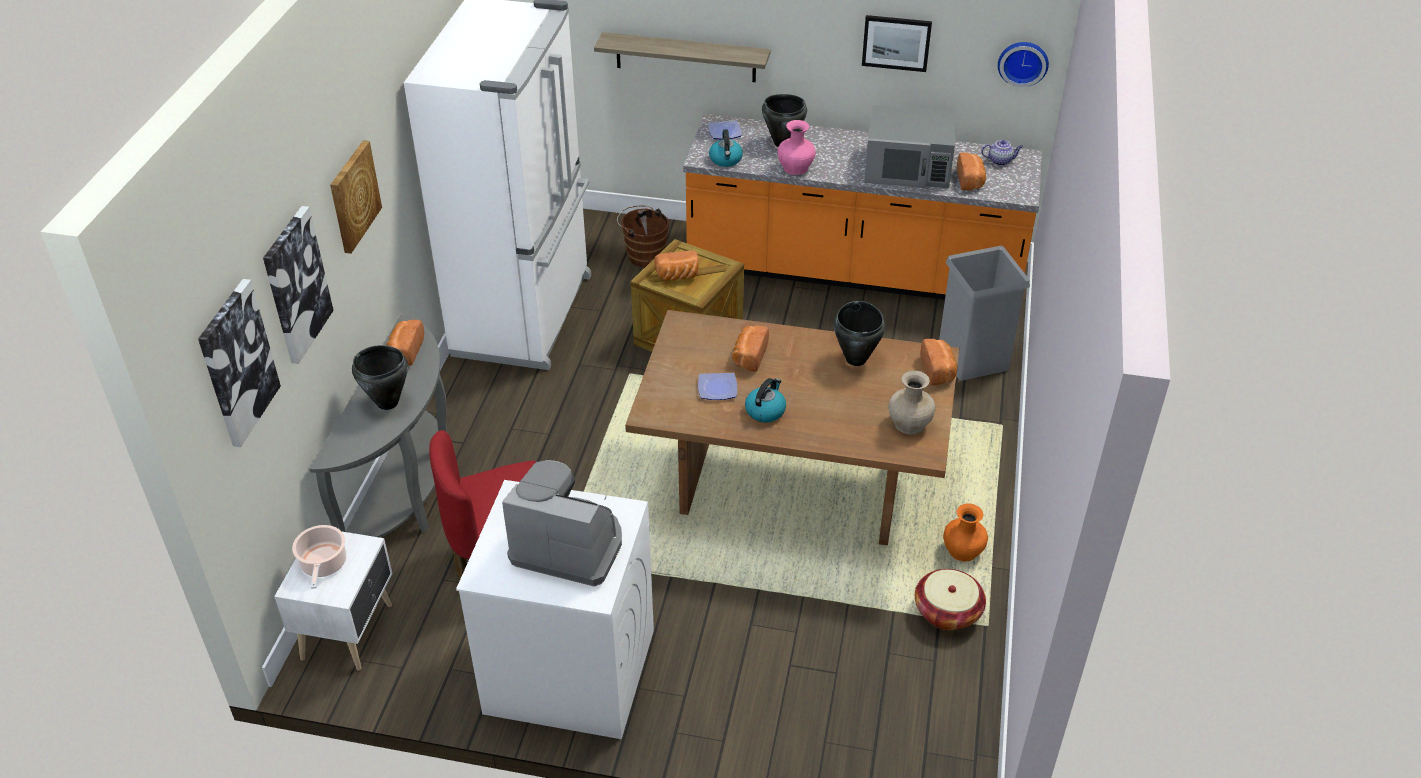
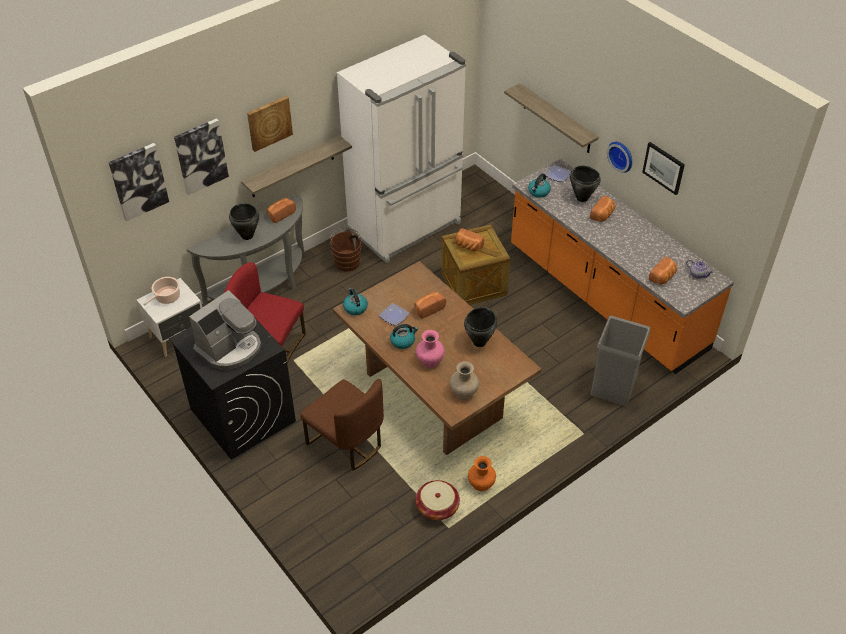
camera: 40 degrees right, 5 degrees up
white washing machine [456,480,654,739] -> black washing machine [169,303,296,460]
coffee machine [502,460,622,586] -> coffee machine turned 75 degrees clockwise [189,290,261,370]
brown bucket [617,206,669,267] -> brown bucket moved to [329,228,363,272]
pink vase [777,120,816,175] -> pink vase moved to [416,330,445,368]
grey microwave [864,105,956,188] -> none
bread [920,339,957,386] -> bread moved to [590,195,615,222]
wall clock [998,42,1049,87] -> wall clock moved to [607,142,632,173]
none -> shelf [241,135,352,197]
none -> brown chair [300,379,384,471]
none -> kettle [343,288,368,315]

